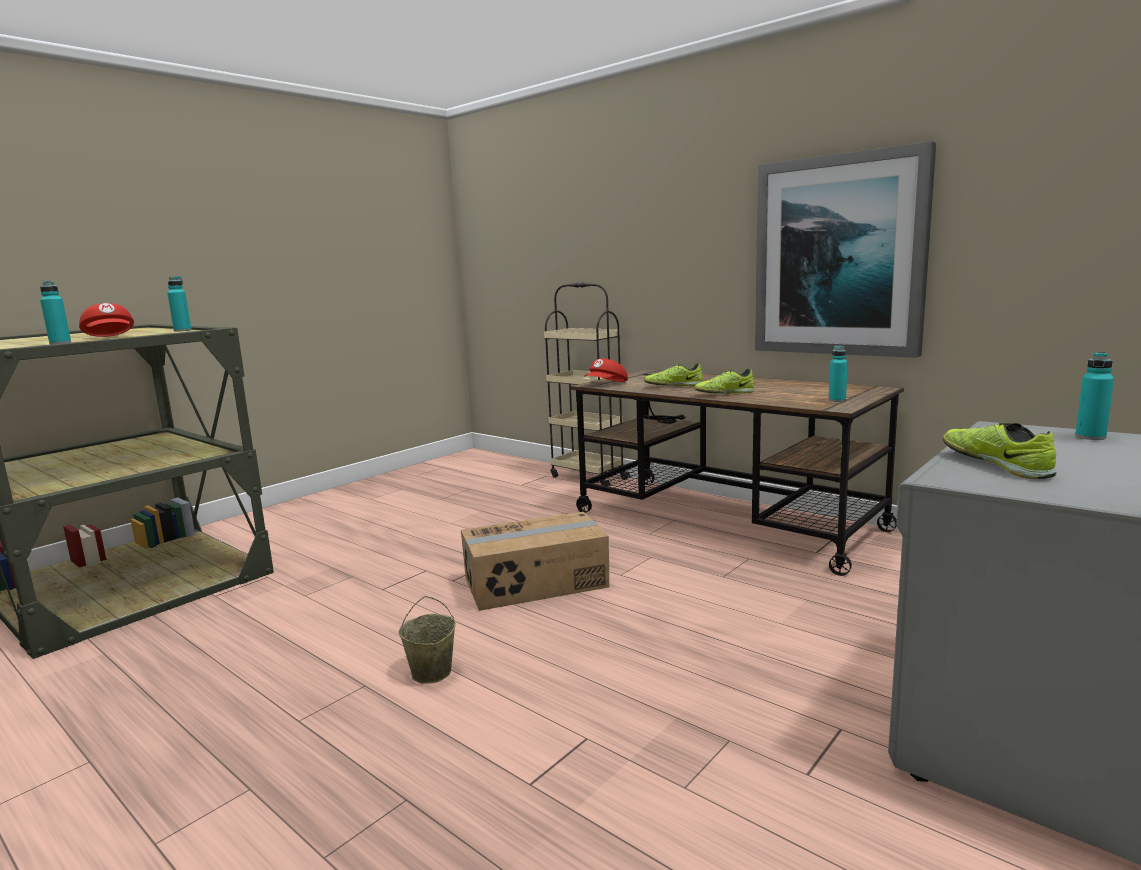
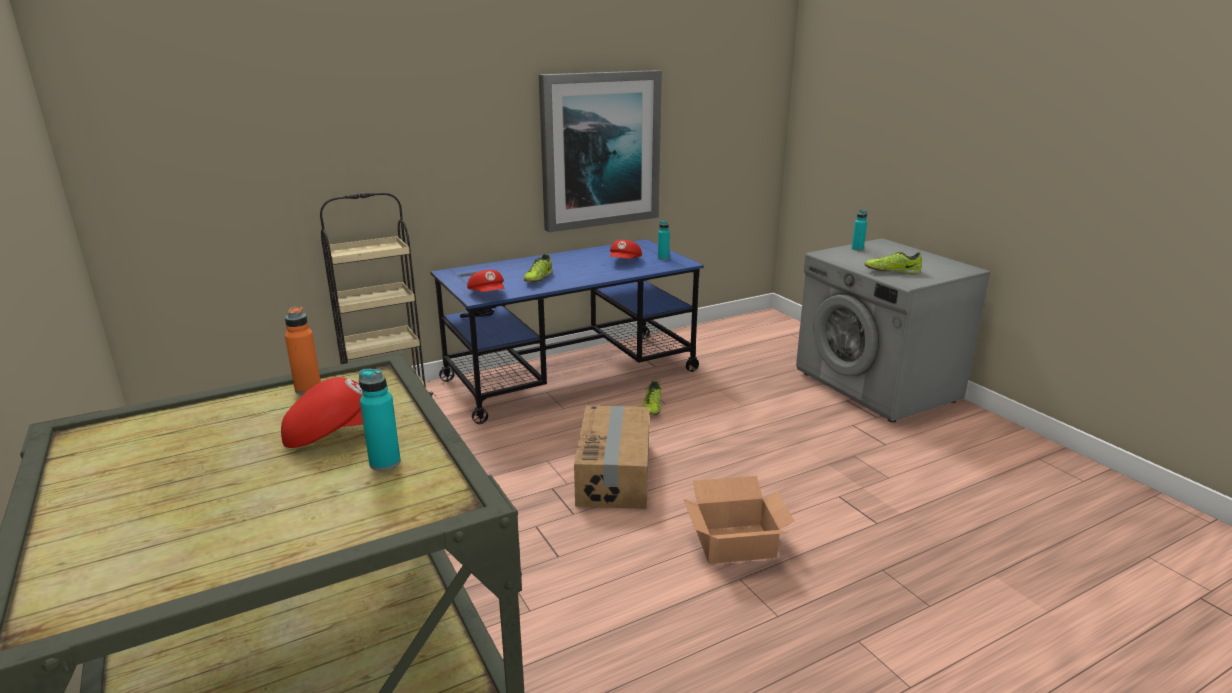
camera: 70 degrees left, 10 degrees up
turquoise bottle [167,276,191,332] -> orange bottle [285,306,321,395]
beige bucket [398,596,456,684] -> cardboard box [684,476,795,564]
brown desk [571,369,904,576] -> blue desk [430,239,704,424]
shoe [694,368,754,394] -> shoe moved to [642,381,661,415]
none -> red cap [609,240,642,259]

